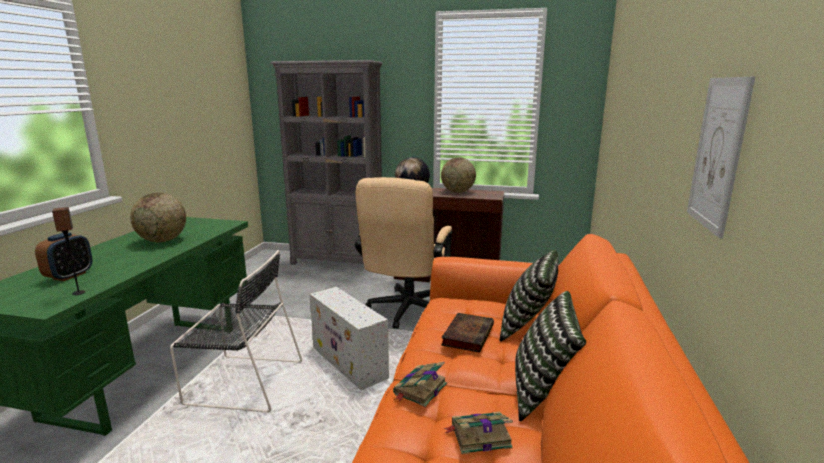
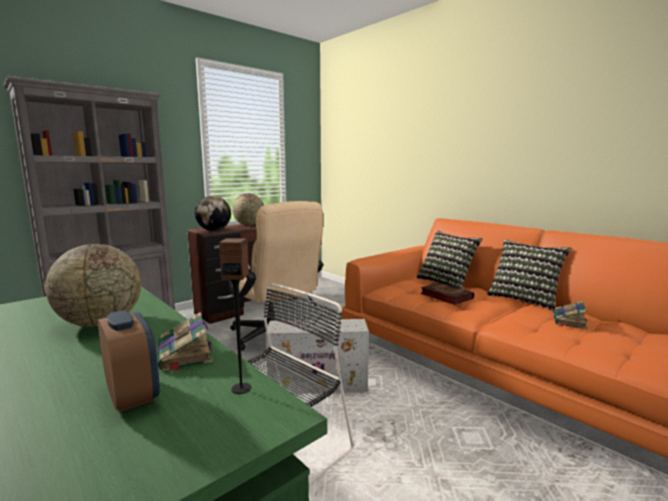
camera: 55 degrees left, 5 degrees down
book [393,362,447,407] -> book moved to [158,312,213,372]
picture [687,77,755,238] -> none

